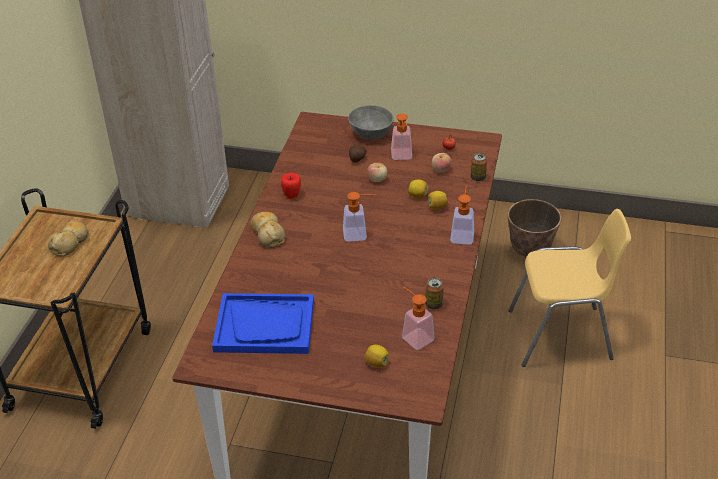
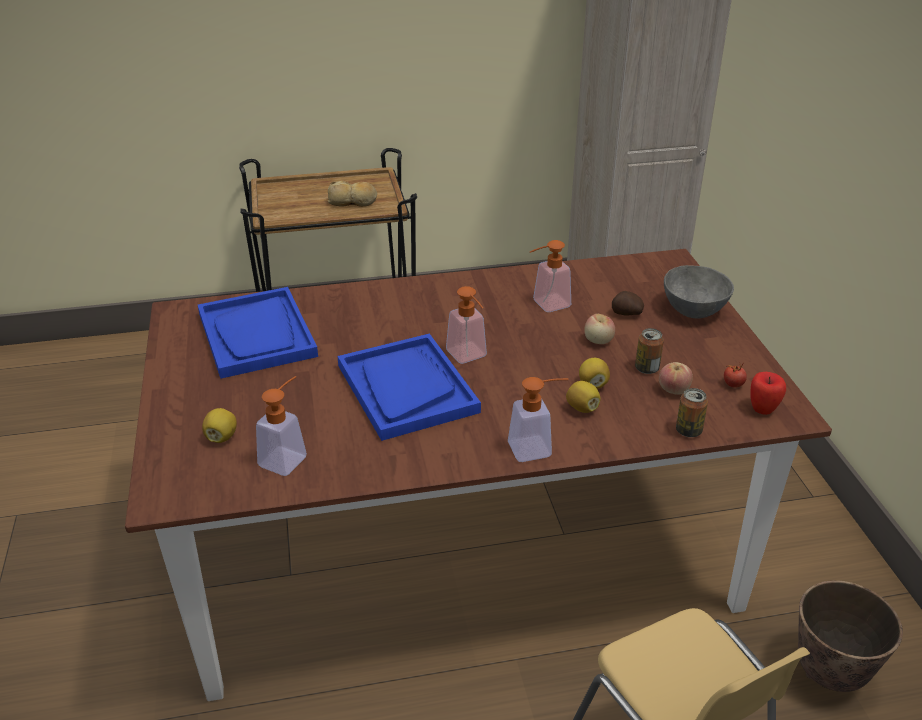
camera: 65 degrees right, 5 degrees down
bread [250,212,285,248] -> none
apple [281,173,301,199] -> apple moved to [750,372,786,415]
soap dispenser [391,114,412,160] -> soap dispenser moved to [530,240,571,312]
can [425,277,444,310] -> can moved to [635,328,664,374]
none -> blue tray [338,333,481,441]

